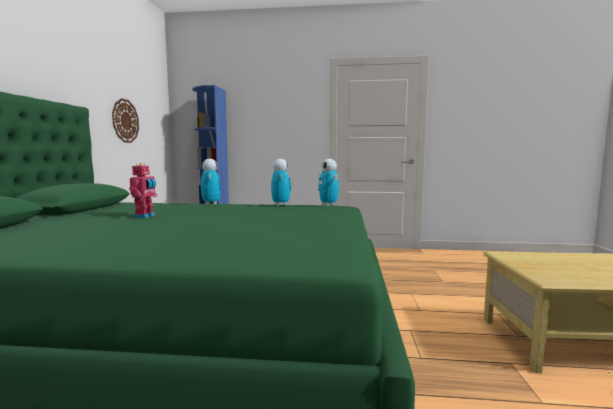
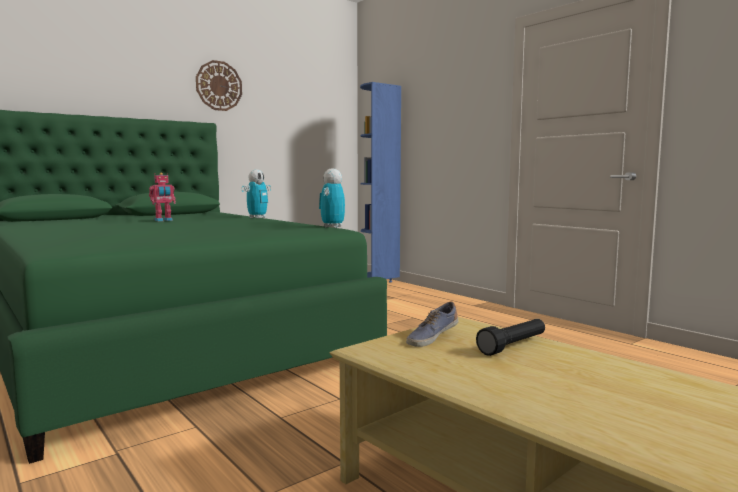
camera: 45 degrees right, 0 degrees up
wall clock [112,98,139,143] -> wall clock moved to [196,60,242,111]
toy robot [271,159,291,206] -> none
none -> shoe [406,301,458,347]
none -> black flashlight [476,319,545,356]

